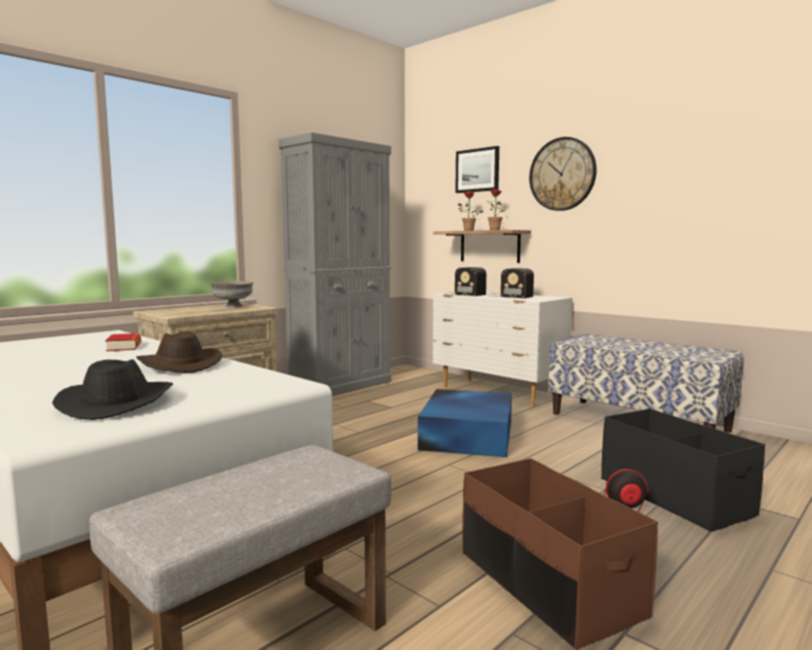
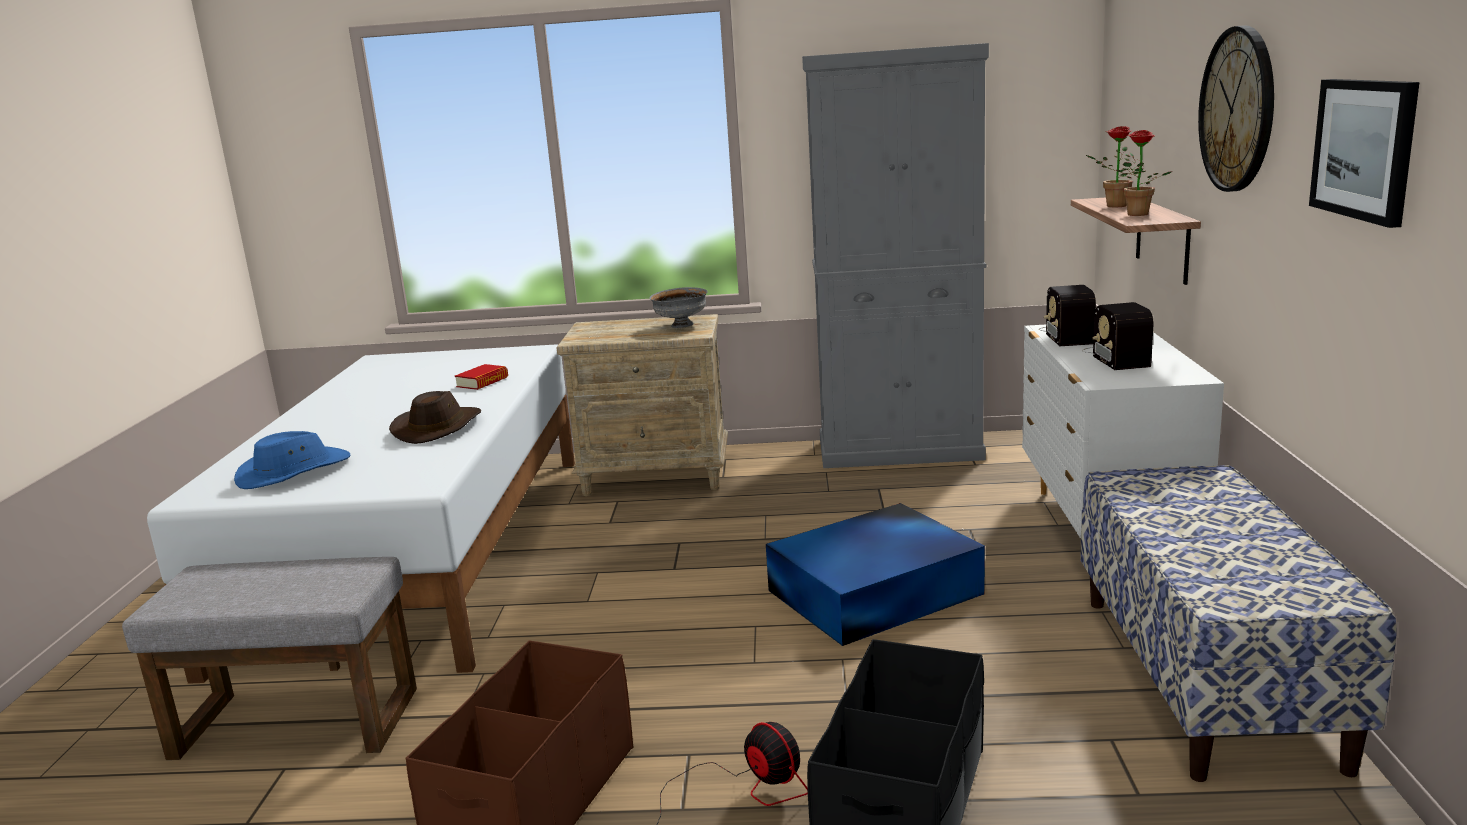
camera: 50 degrees right, 10 degrees up
black hat [52,359,173,420] -> blue hat [234,431,350,489]
picture [455,146,499,193] -> picture moved to [1309,79,1420,228]

